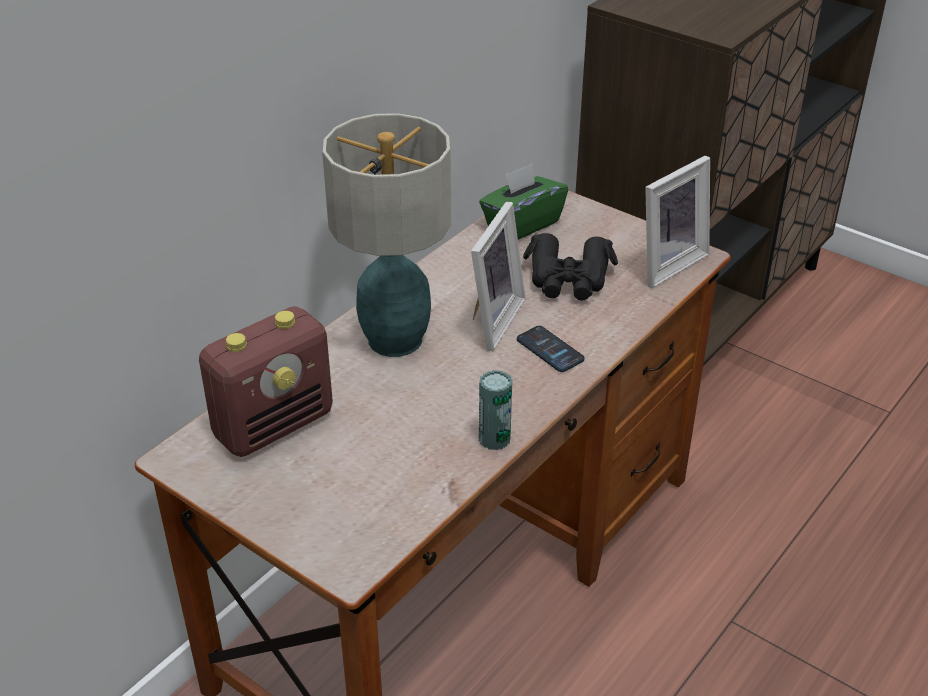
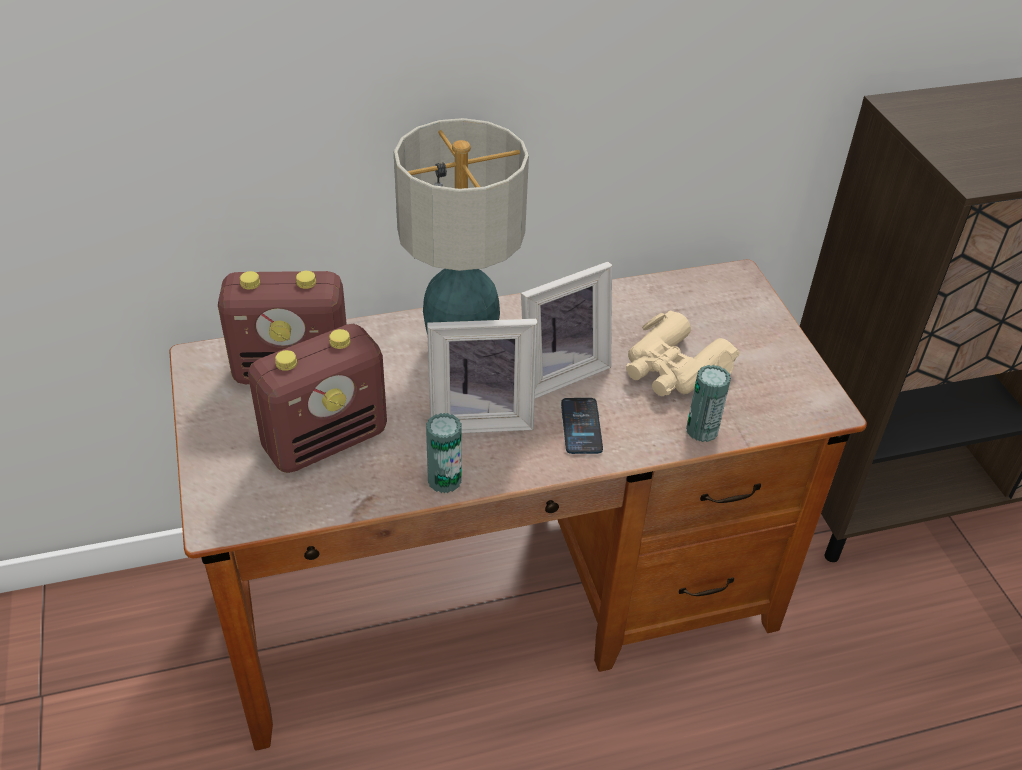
camera: 35 degrees right, 5 degrees up
green tissue box [479,163,568,240] -> none
black binoculars [523,233,618,300] -> beige binoculars [626,310,740,396]
picture frame [645,156,710,288] -> picture frame moved to [427,319,537,433]
none -> radio [248,324,387,473]
none -> can [686,365,731,442]

